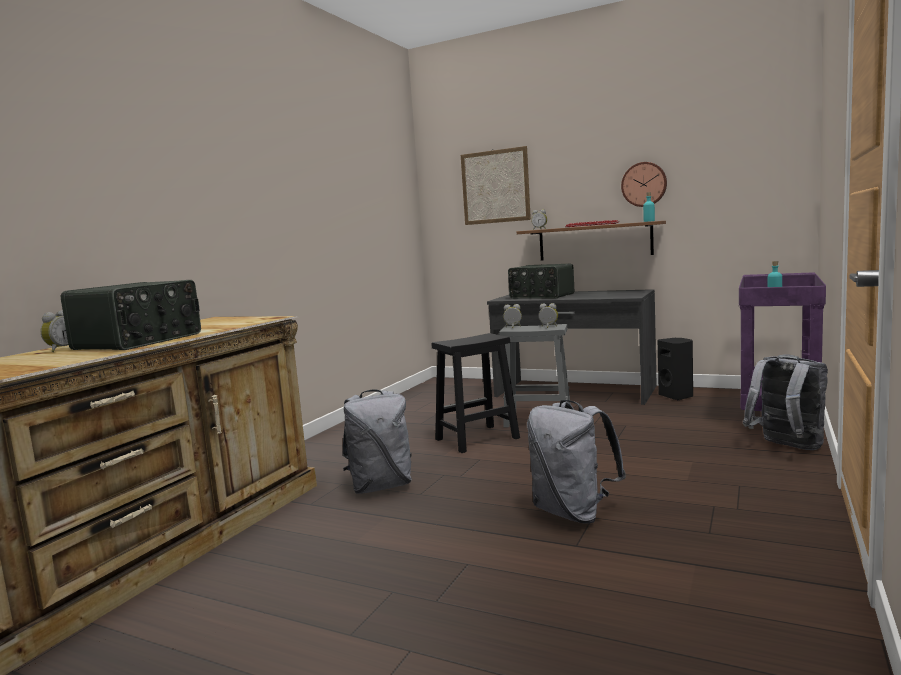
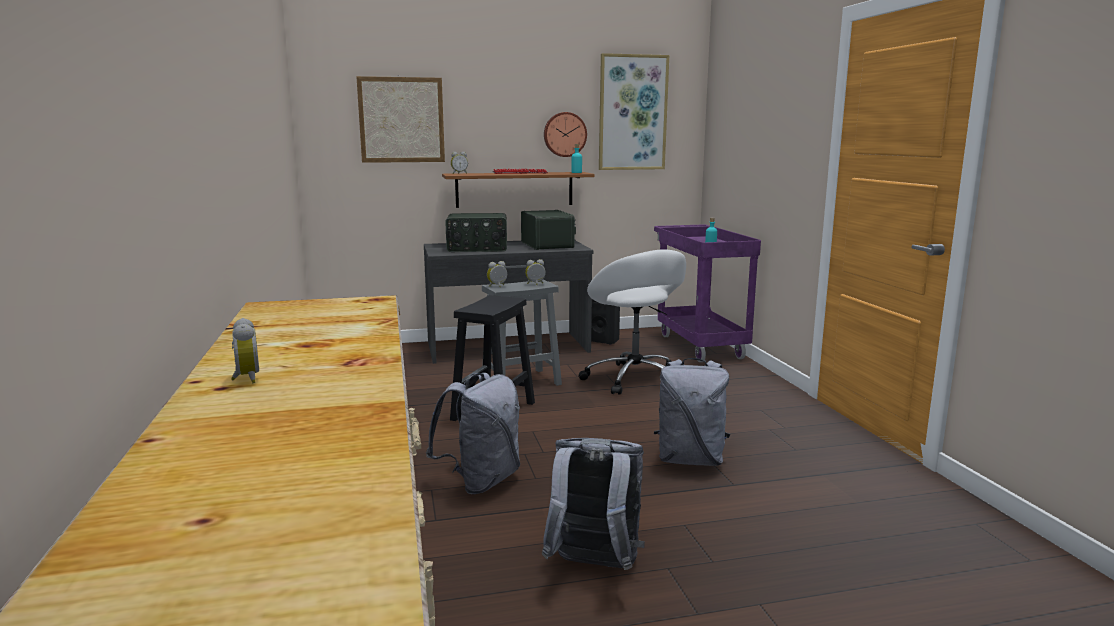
camera: 40 degrees left, 5 degrees up
radio [61,280,201,350] -> radio moved to [521,210,576,250]
grey backpack [743,354,828,450] -> grey backpack moved to [542,438,645,570]
none -> white office chair [579,250,686,395]
none -> picture [599,53,669,170]

